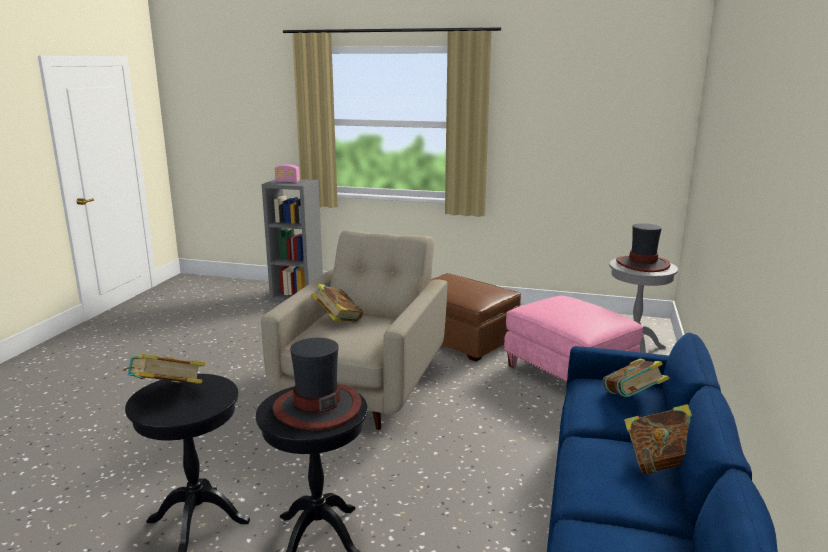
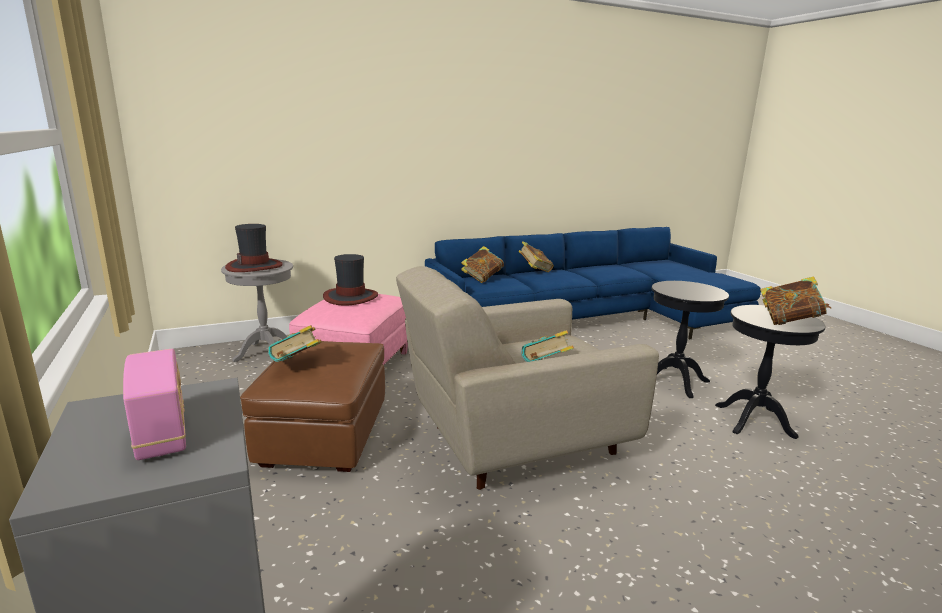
camera: 130 degrees left, 0 degrees up
hat [273,338,362,430] -> hat moved to [323,254,378,305]
none -> book [268,325,322,362]

